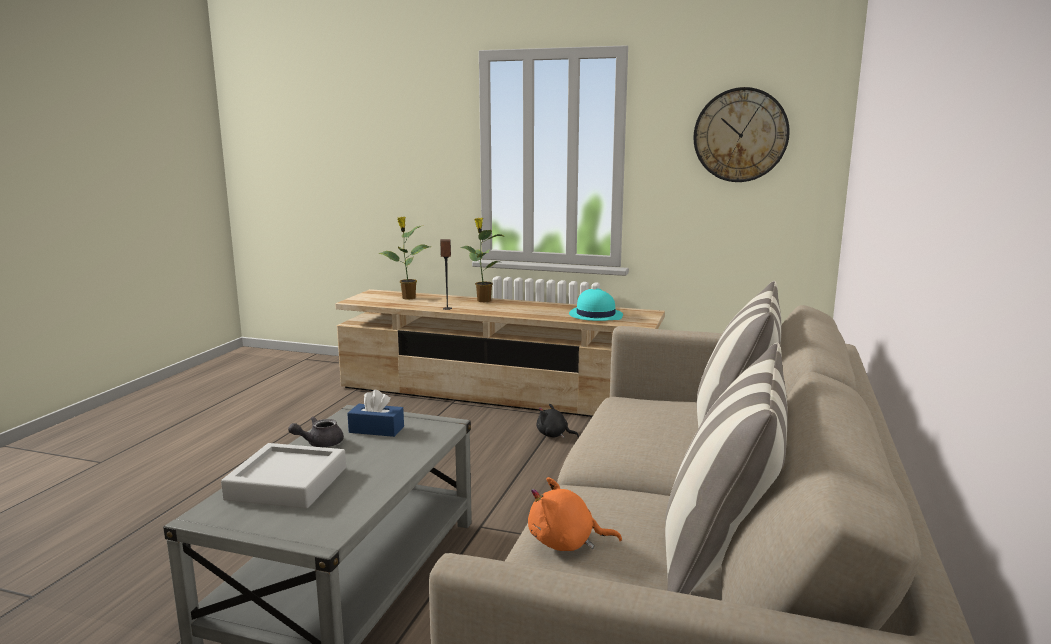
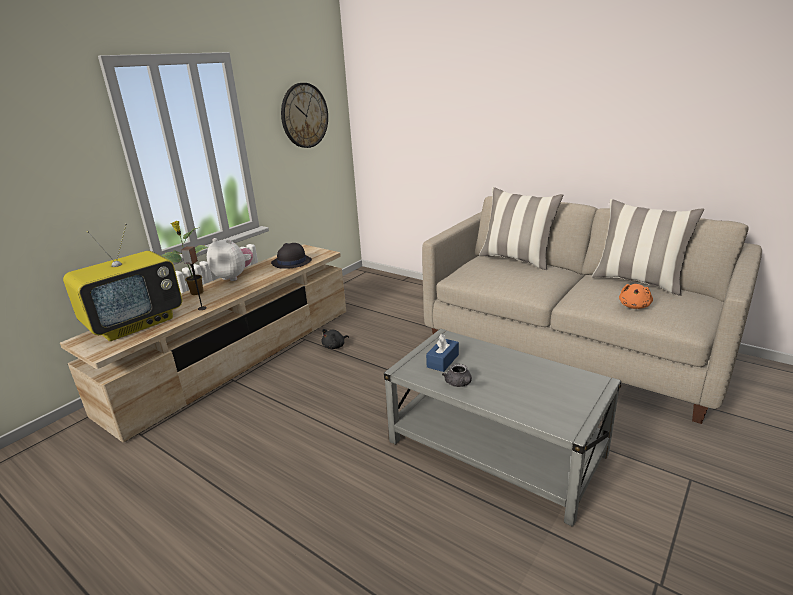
camera: 70 degrees left, 10 degrees up
grey tray [221,443,346,509] -> none
potted plant [378,217,431,300] -> television [63,223,182,341]
turquoise hat [569,288,623,321] -> black hat [271,243,312,269]
none -> plush toy [207,238,253,281]

